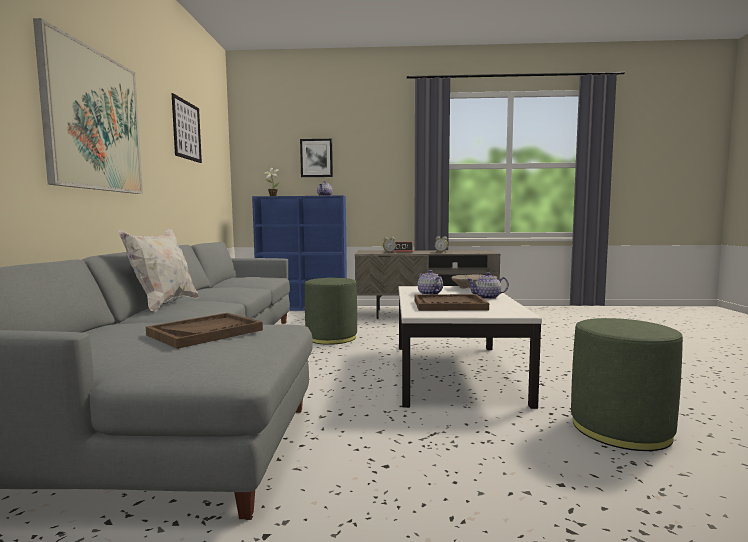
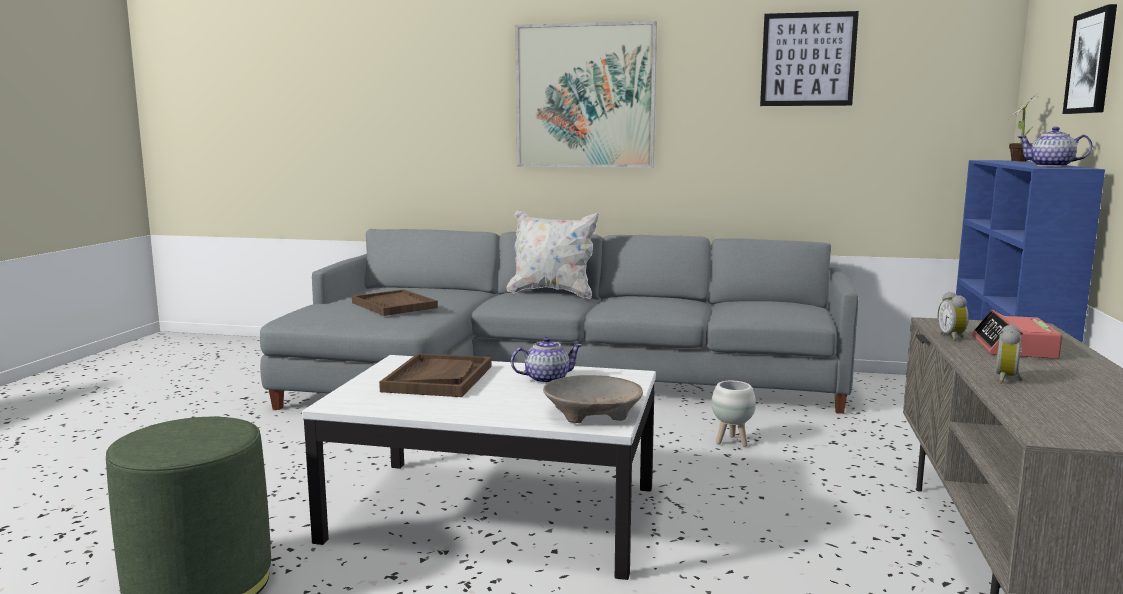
camera: 100 degrees right, 5 degrees up
green ottoman [305,278,357,345] -> white planter [711,381,756,447]
teapot [467,272,509,299] -> none

